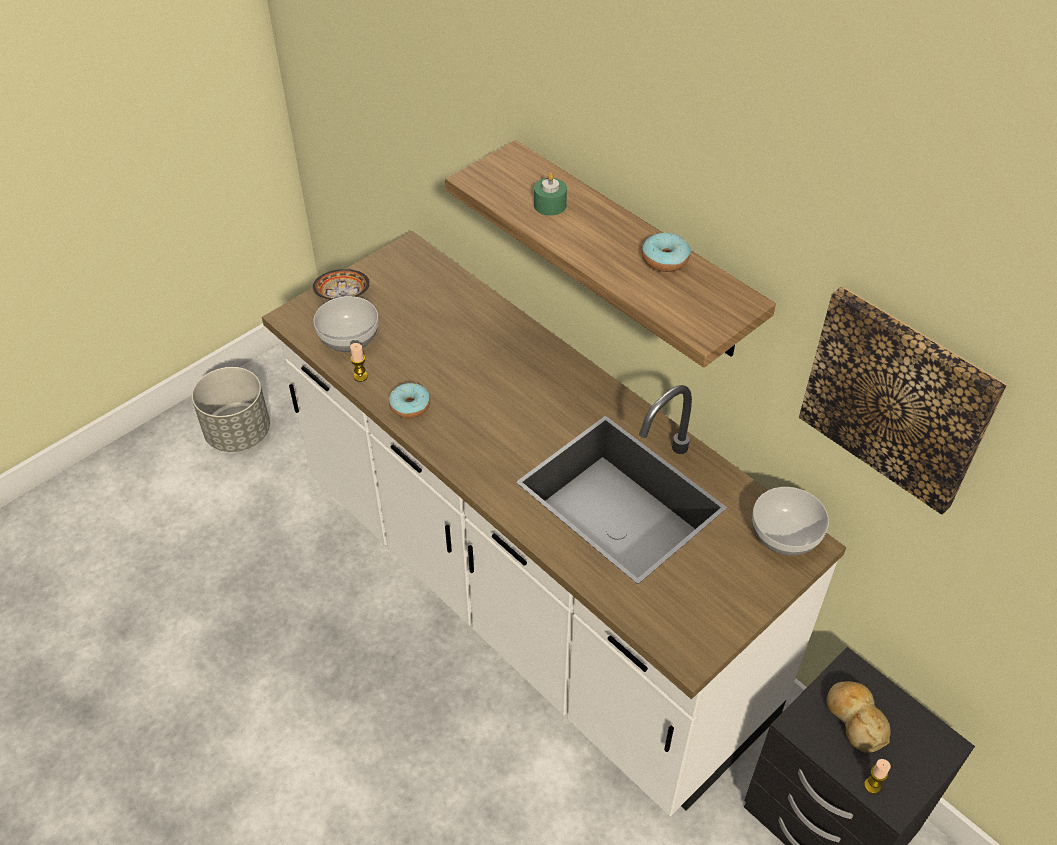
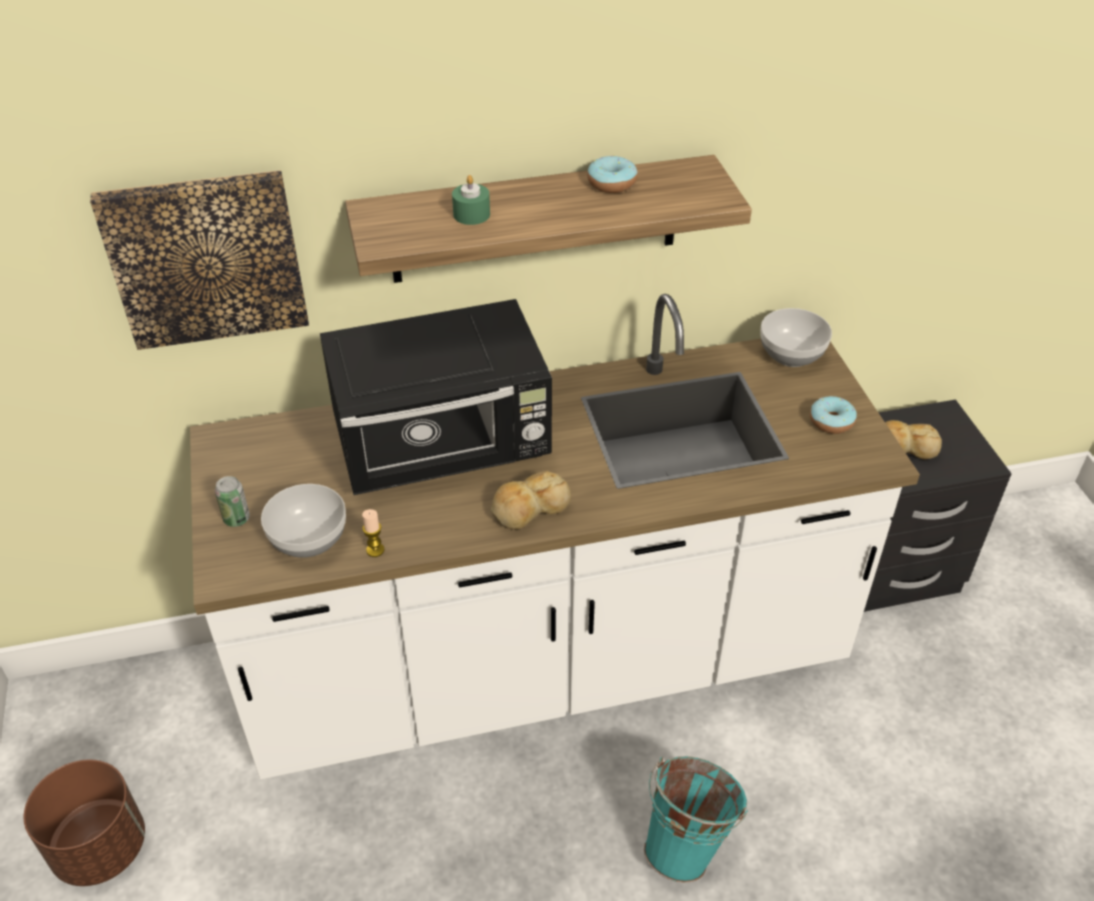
camera: 60 degrees left, 5 degrees down
grey planter [192,367,270,452] -> brown planter [24,760,145,886]
bowl [313,269,370,300] -> can [215,476,250,527]
donut [389,383,430,419] -> donut moved to [810,396,857,434]
picture [799,286,1007,515] -> picture moved to [90,170,309,350]
candle [864,759,891,794] -> none
none -> black microwave [320,299,552,495]
none -> bread [491,471,571,530]
none -> turquoise bucket [644,756,748,883]

